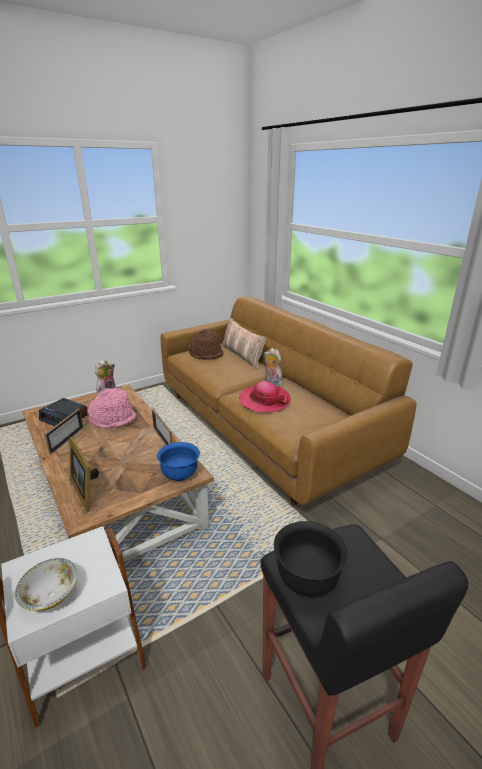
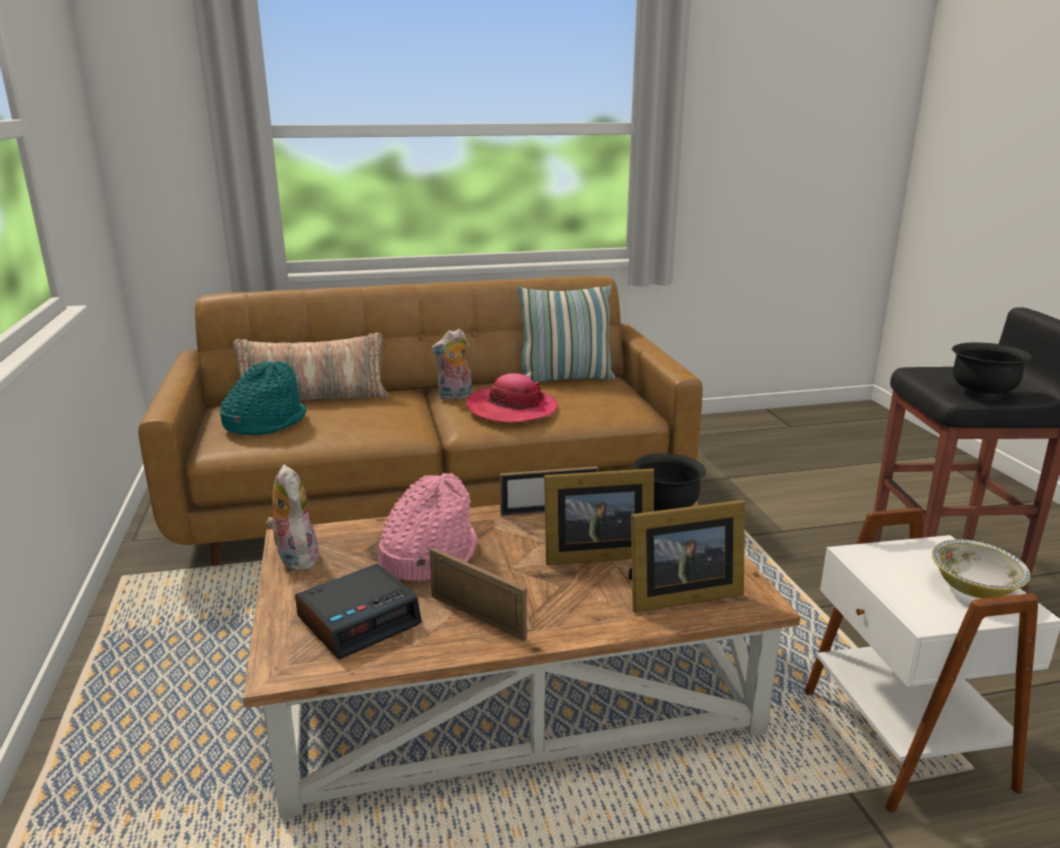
camera: 70 degrees left, 5 degrees down
blue bowl [157,442,200,481] -> black bowl [633,453,706,511]
brown hat [189,329,224,360] -> turquoise hat [219,361,306,435]
none -> pillow [517,285,615,383]
none -> picture frame [544,469,654,565]

